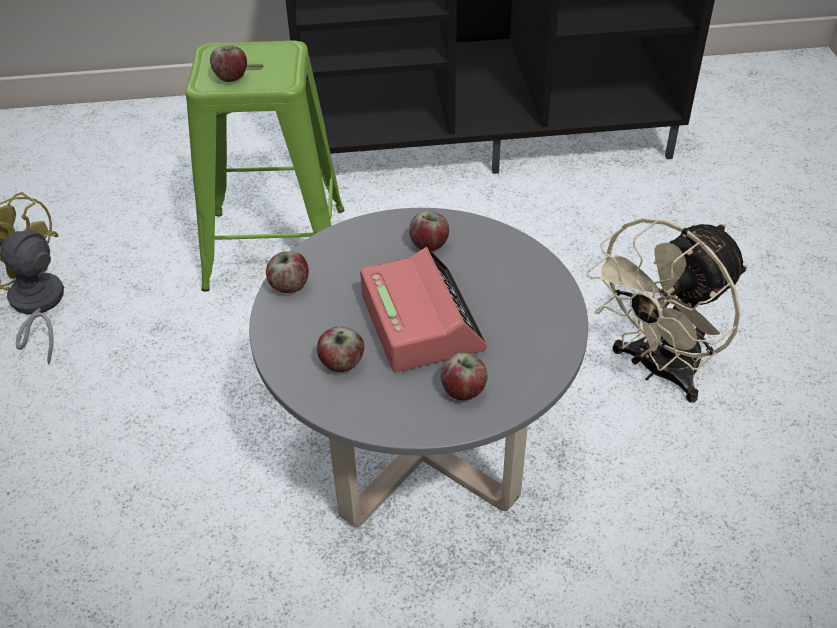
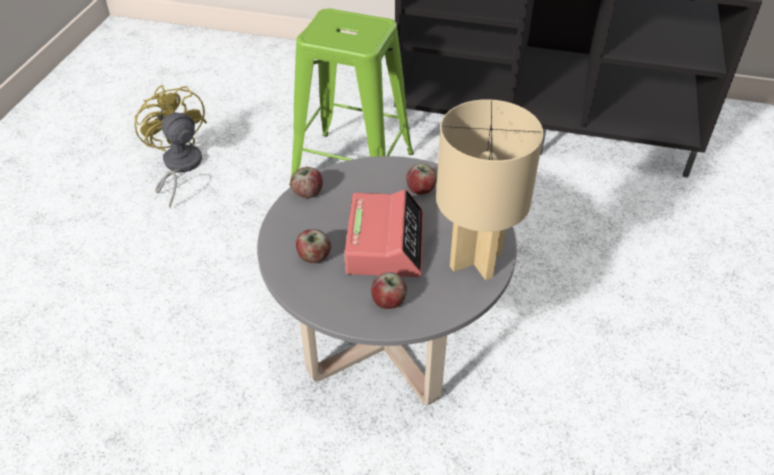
camera: 20 degrees right, 0 degrees up
apple [210,46,247,82] -> none
beige fan [587,218,748,403] -> none
none -> beige table lamp [436,99,544,280]

